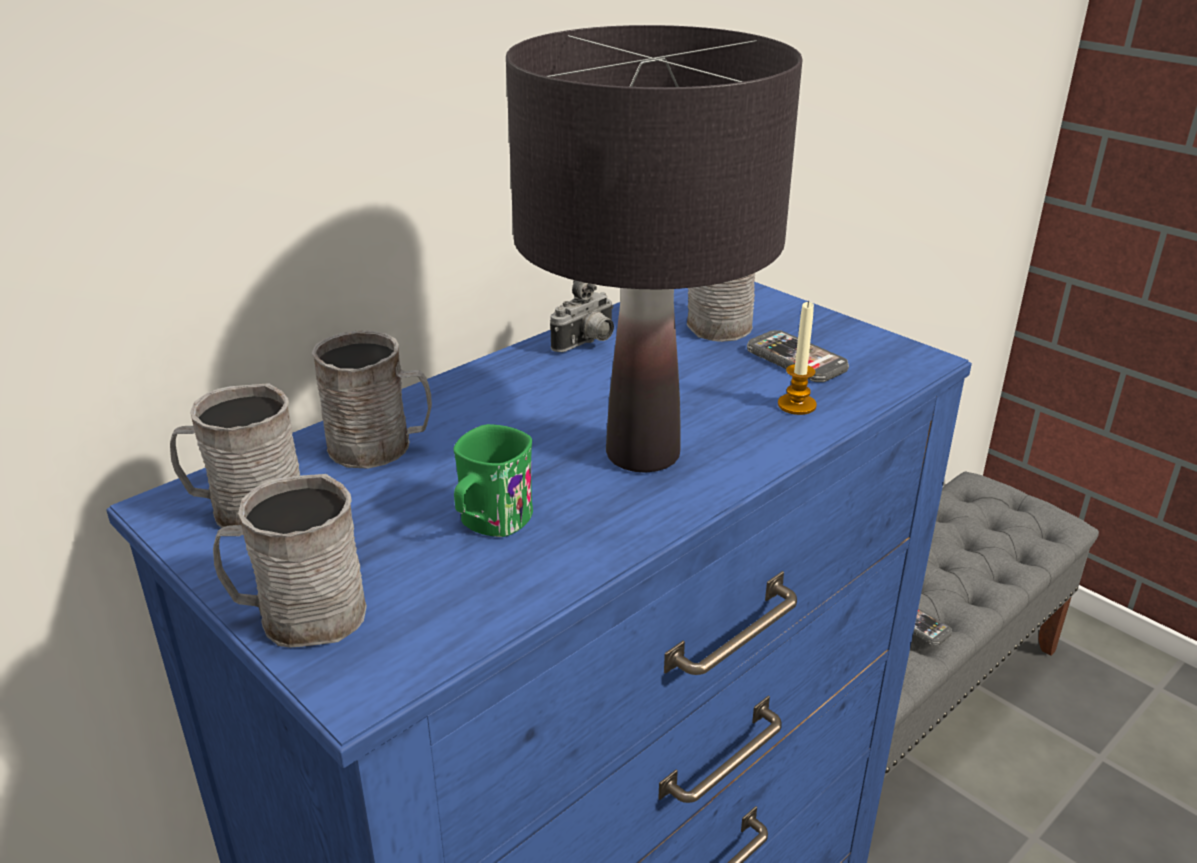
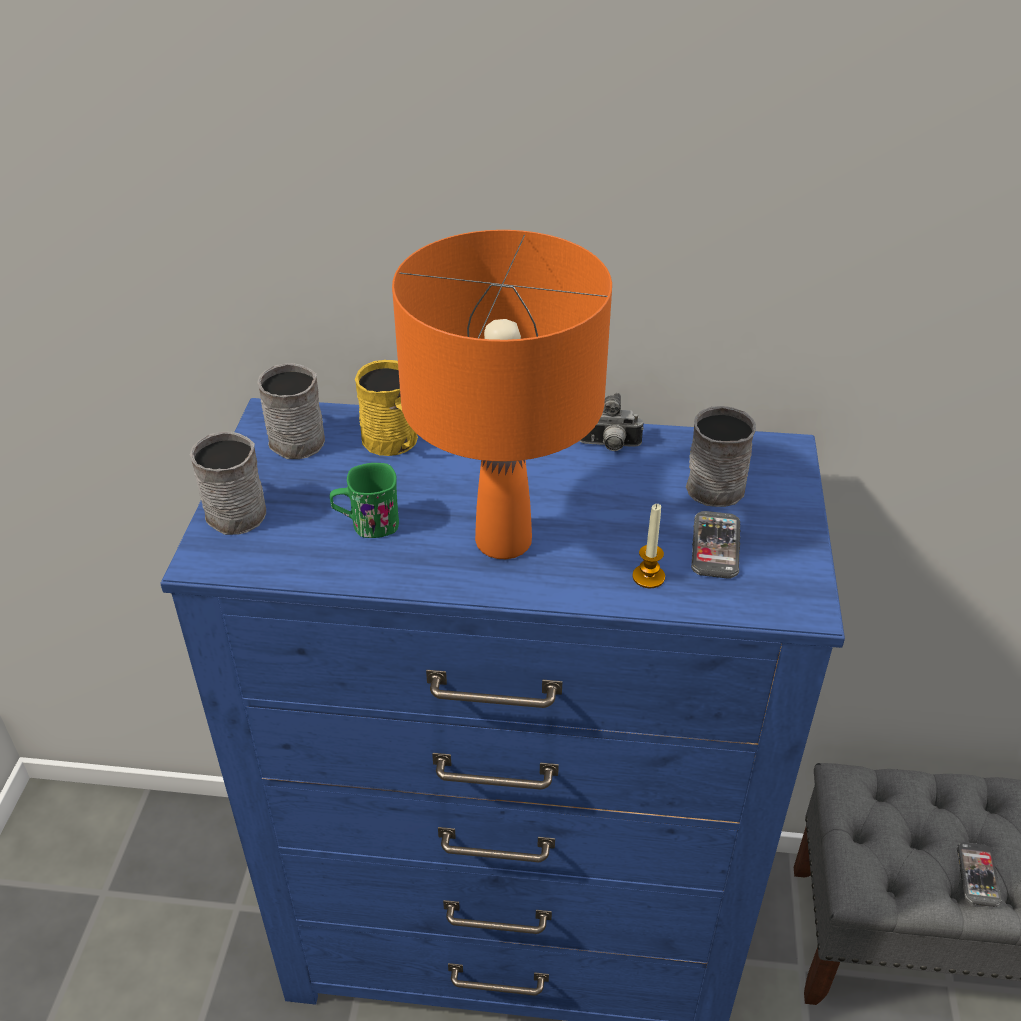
camera: 50 degrees right, 10 degrees up
grey mug [312,330,432,469] -> yellow mug [355,360,418,456]
black table lamp [506,25,803,473] -> orange table lamp [392,230,612,559]

